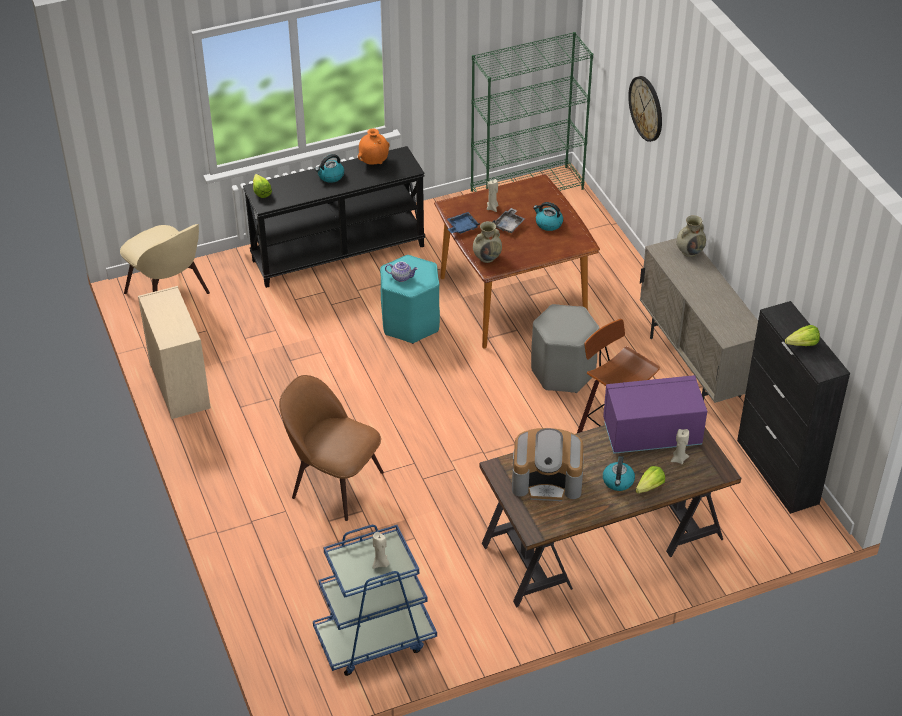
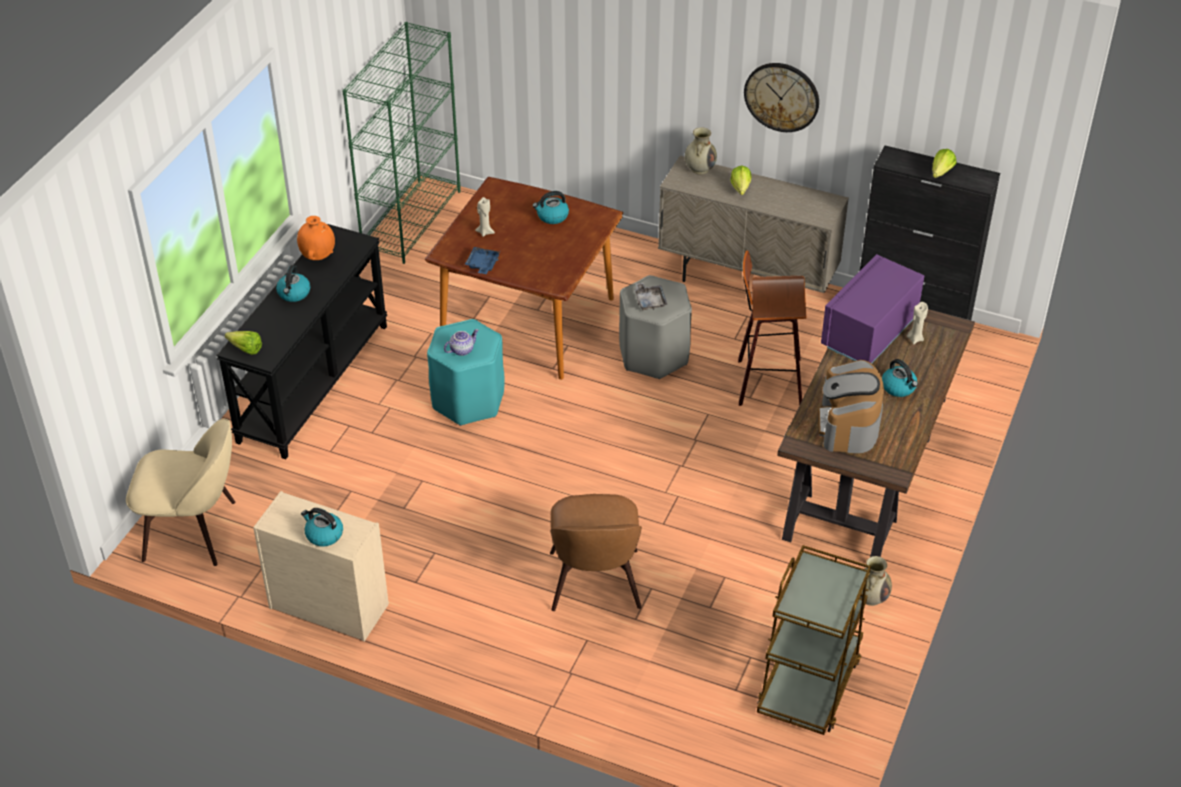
camera: 45 degrees left, 0 degrees up
brown chair [279,375,384,521] -> brown chair turned 75 degrees counterclockwise [550,494,642,611]
blue cart [313,525,437,676] -> brown cart [757,545,871,735]
beige candle [372,532,389,569] -> none
beige vase [473,221,502,263] -> beige vase moved to [860,556,892,606]
grey tray [493,208,525,233] -> grey tray moved to [635,282,667,310]
coffee machine [512,428,584,501] -> coffee machine turned 135 degrees clockwise [818,360,884,453]
wall clock [628,76,662,142] -> wall clock moved to [744,63,819,132]
lettuce [636,466,665,494] -> lettuce moved to [730,165,752,195]
none -> kettle [301,508,343,547]

